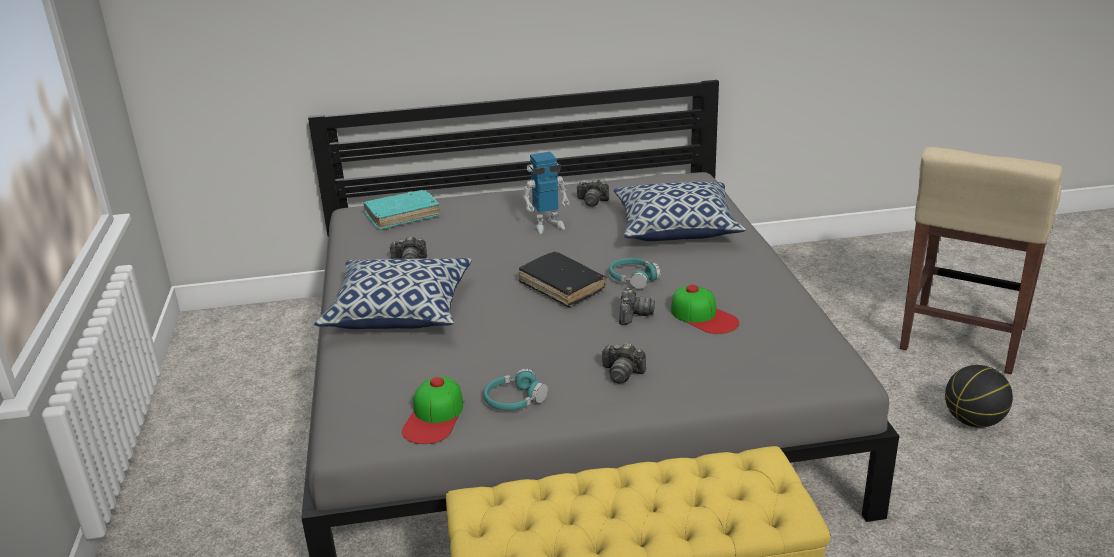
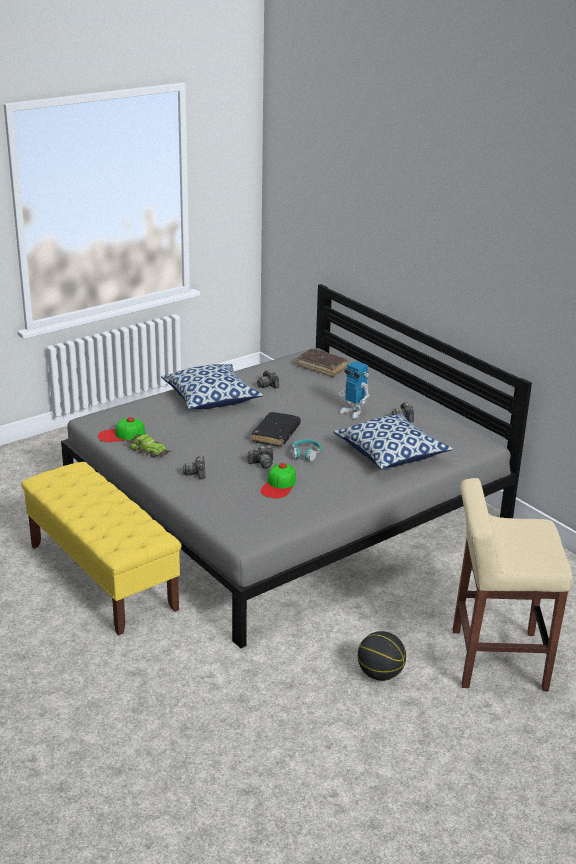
camera: 60 degrees right, 0 degrees up
turquoise book [363,190,440,230] -> brown book [297,348,349,377]
turquoise headphones [484,368,548,411] -> toy car [126,434,172,458]

